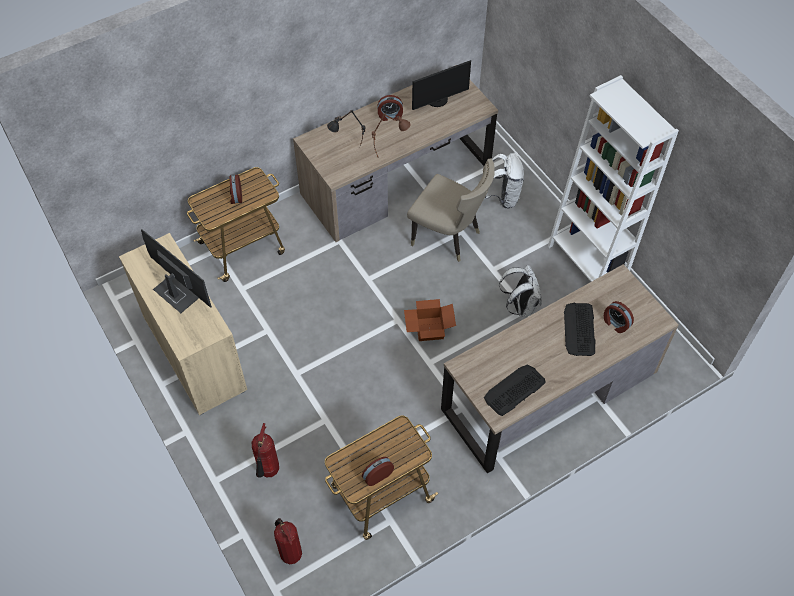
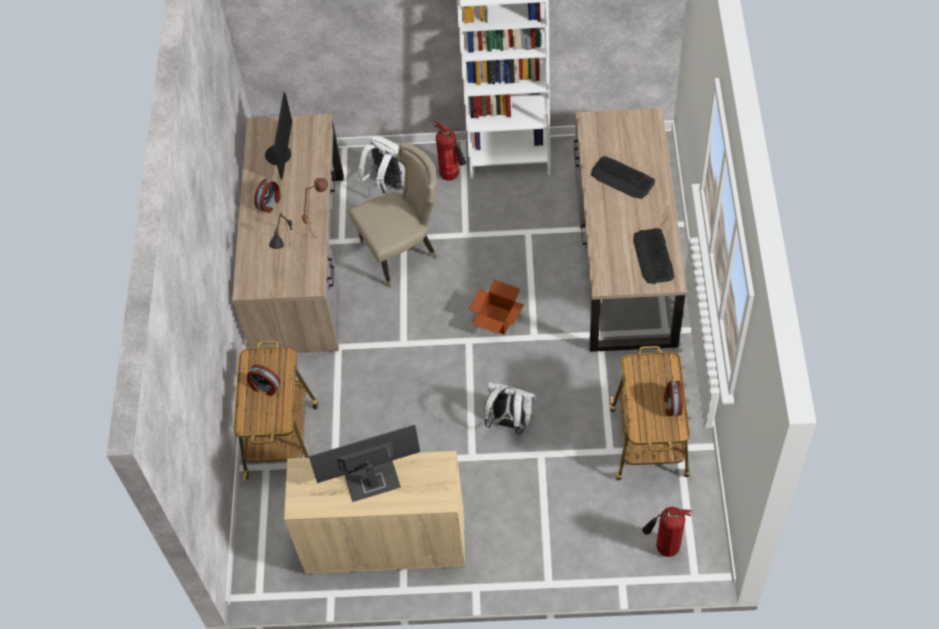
camera: 55 degrees left, 0 degrees up
fire extinguisher [252,423,279,478] -> fire extinguisher moved to [434,120,466,181]
white backpack [499,265,541,317] -> white backpack moved to [484,382,536,434]
alarm clock [604,301,634,333] -> none

